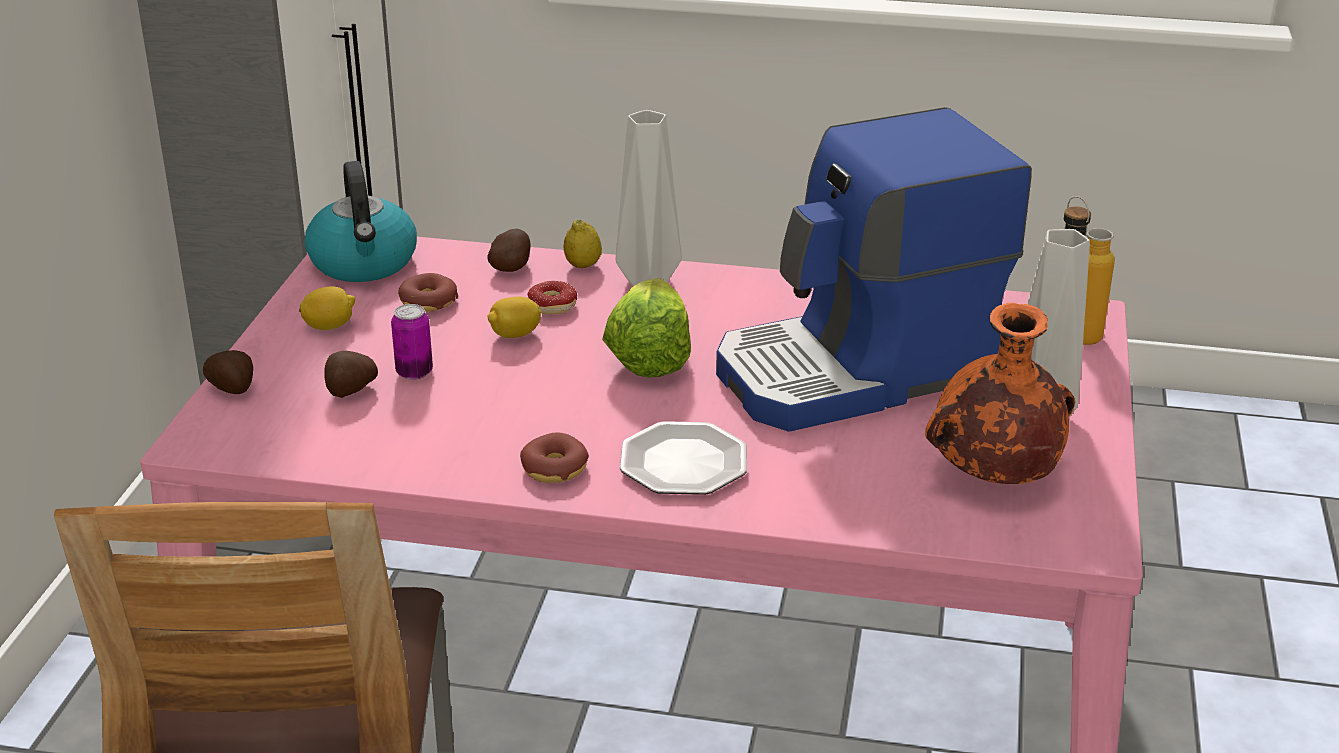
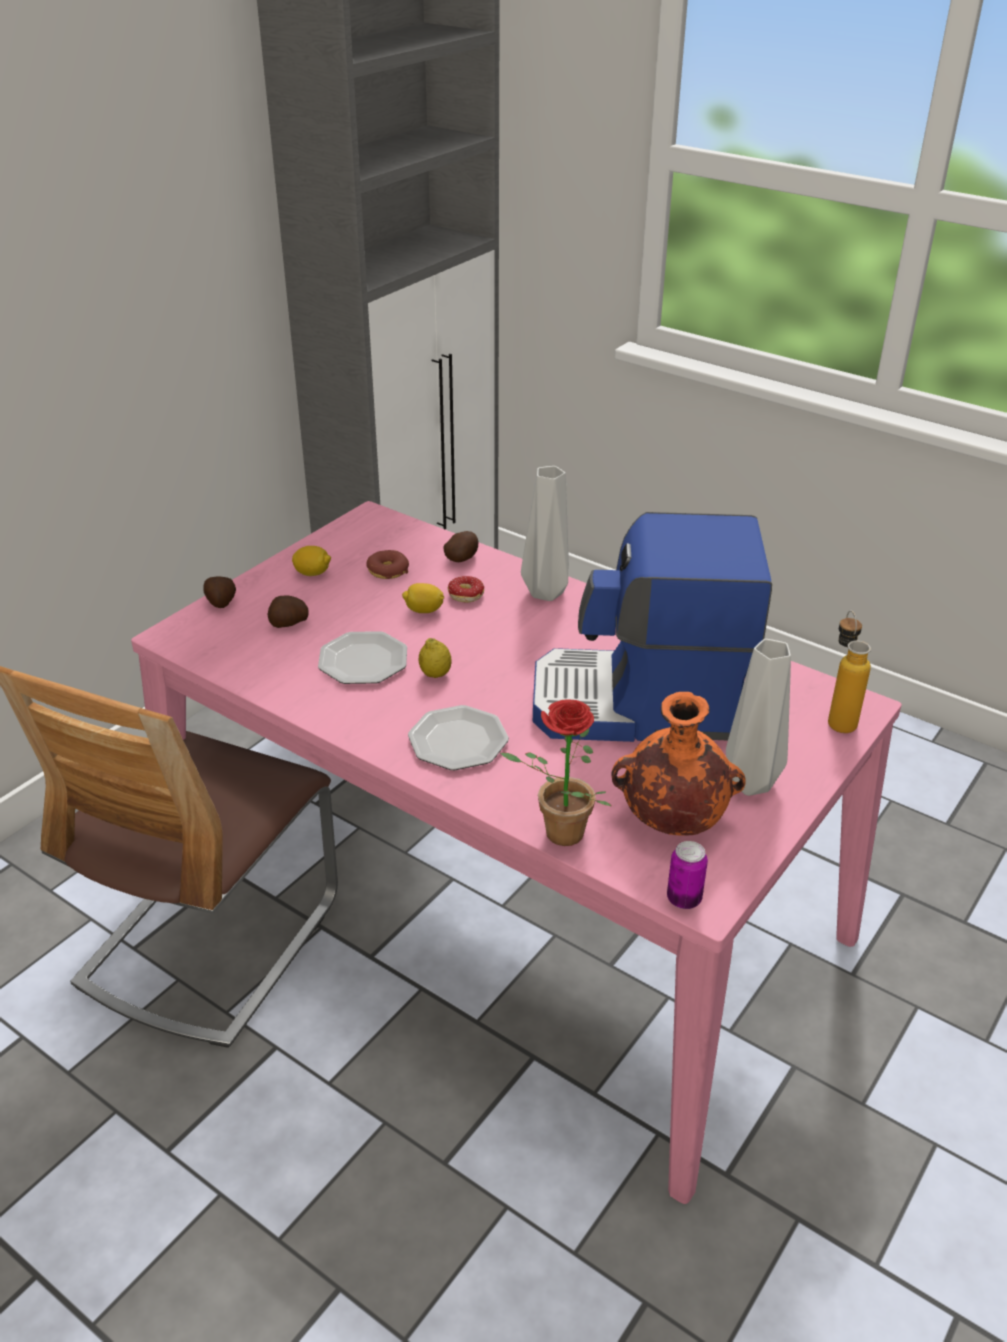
camera: 25 degrees right, 5 degrees up
kettle [305,161,417,282] -> none
can [391,304,433,380] -> can moved to [667,841,708,909]
donut [520,433,589,483] -> none
lemon [564,220,602,268] -> lemon moved to [418,638,452,678]
lettuce [602,278,691,378] -> none
none -> plate [318,631,407,684]
none -> potted plant [500,699,612,846]

